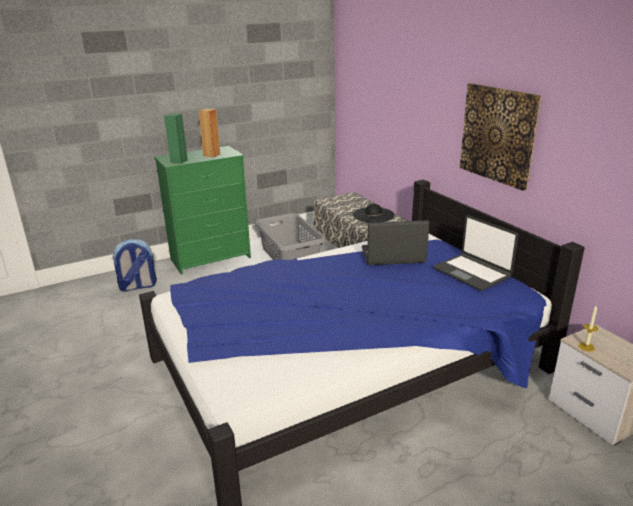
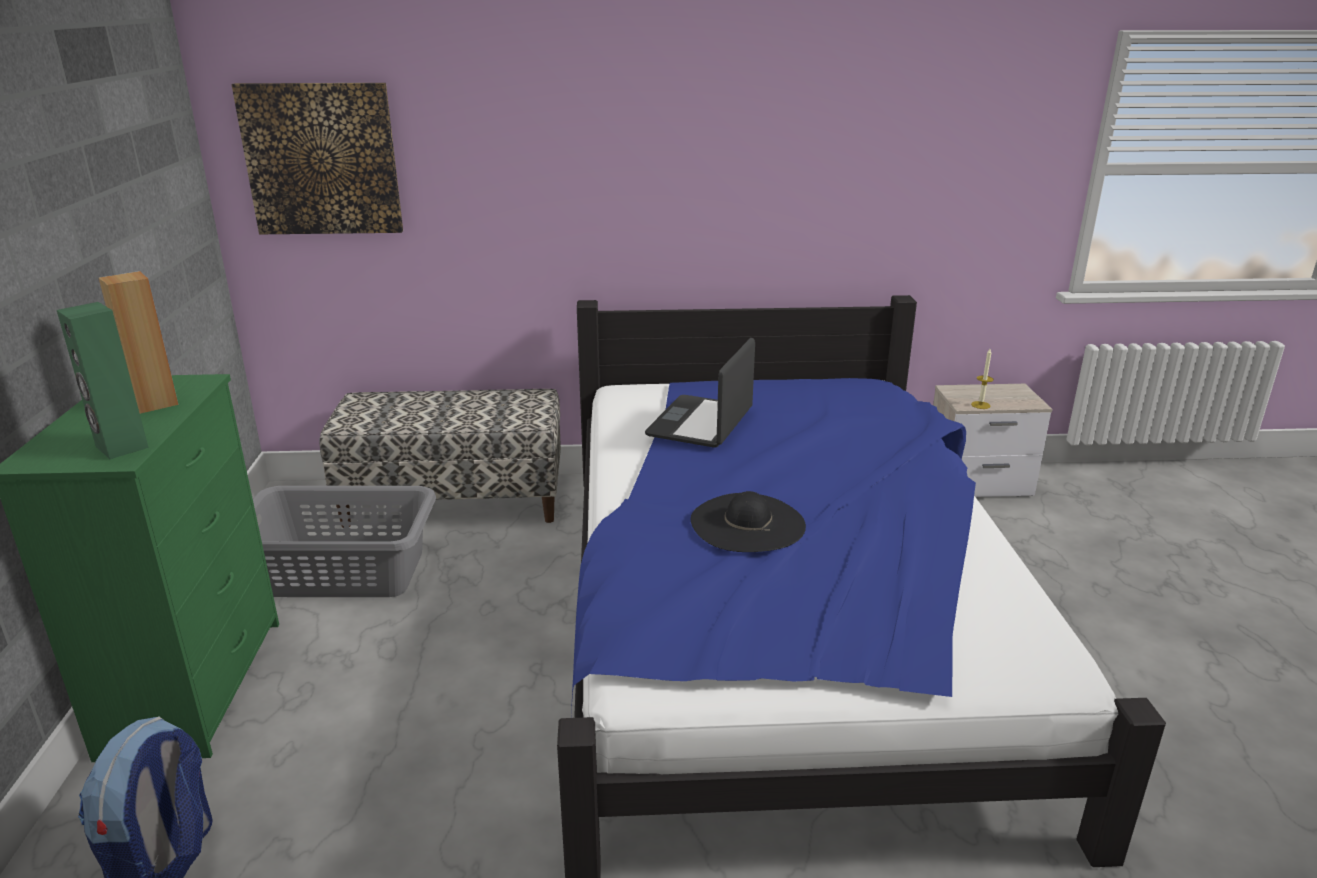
camera: 65 degrees left, 0 degrees up
black hat [352,203,394,223] -> black hat moved to [691,491,806,552]
laptop [433,215,518,291] -> none
picture [460,83,541,191] -> picture moved to [231,83,403,234]

